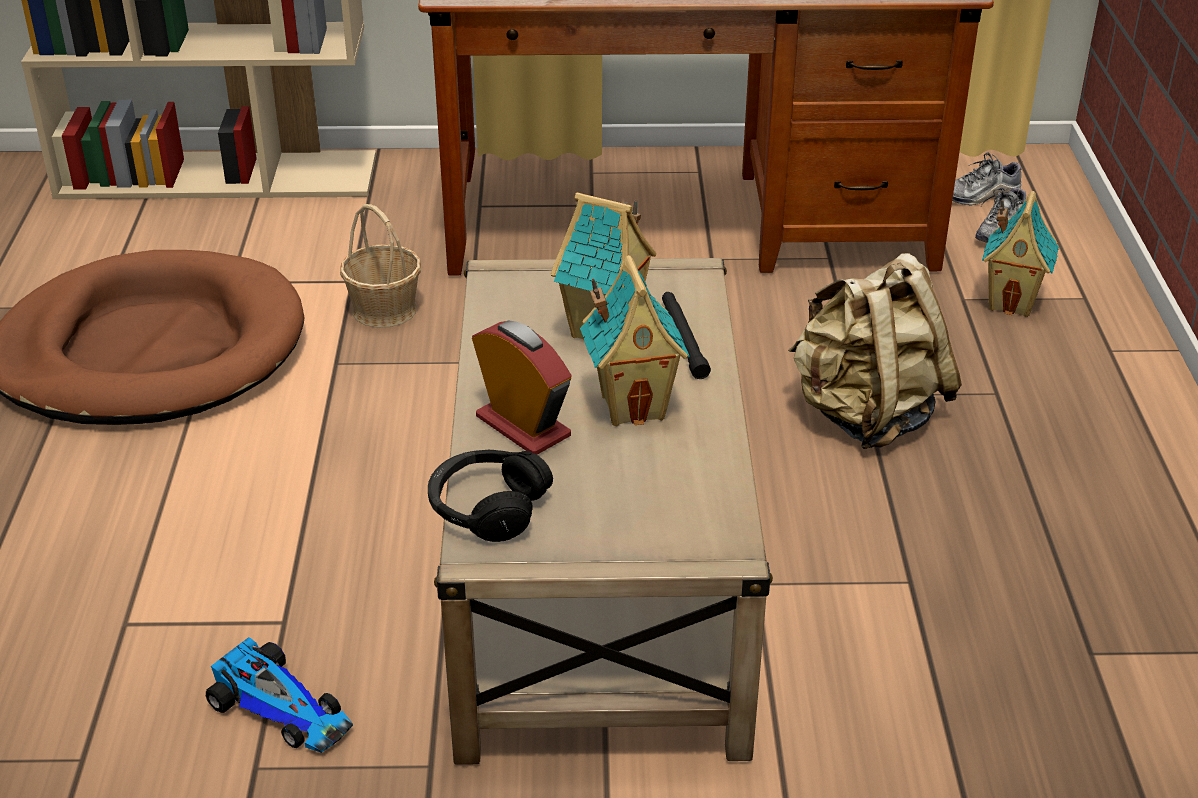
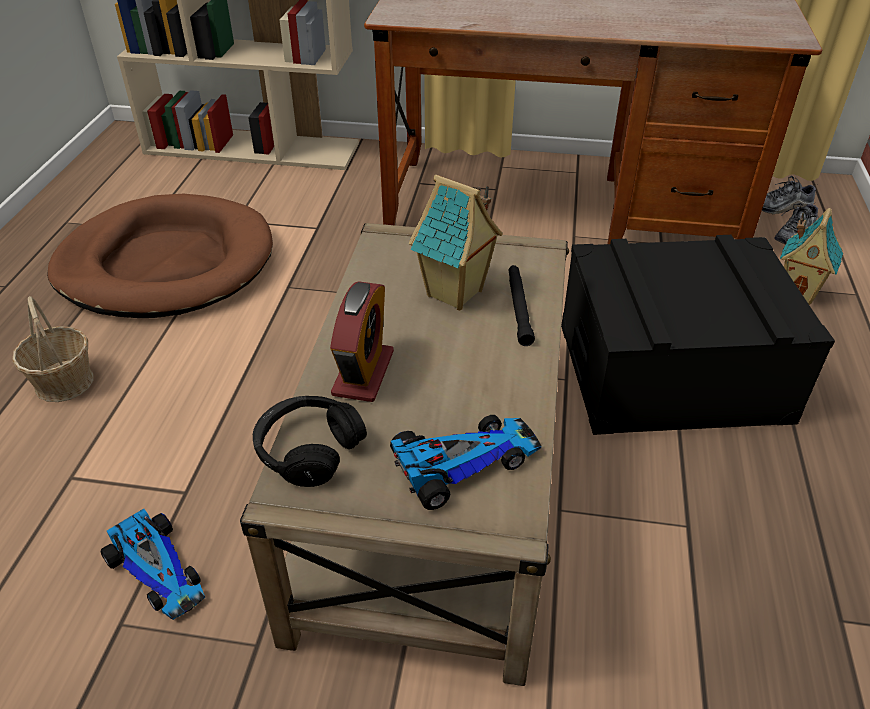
camera: 10 degrees right, 5 degrees up
basket [340,204,421,328] -> basket moved to [12,296,93,402]
alarm clock [472,320,572,455] -> alarm clock turned 45 degrees clockwise [330,281,394,402]
toy house [580,255,690,426] -> none
beige backpack [788,253,962,449] -> black storage box [561,235,835,435]
none -> toy car [390,415,542,510]

